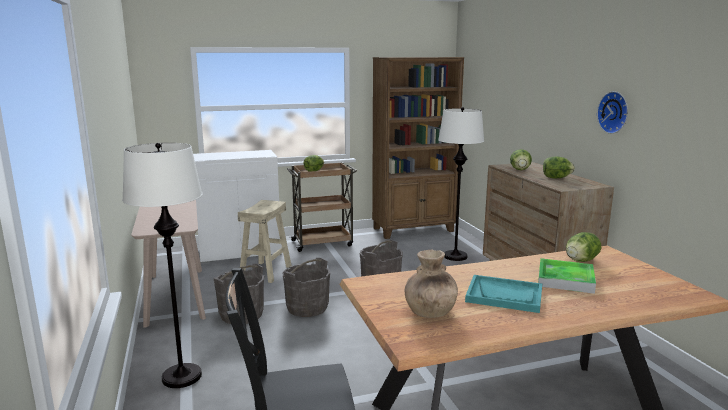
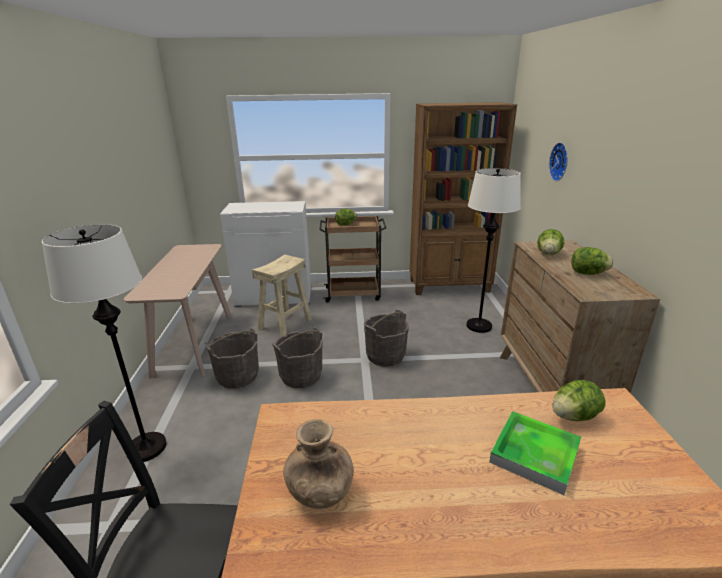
camera: 15 degrees right, 10 degrees up
turquoise tray [465,275,542,313] -> none
wall clock [597,91,628,134] -> wall clock moved to [549,142,568,181]

